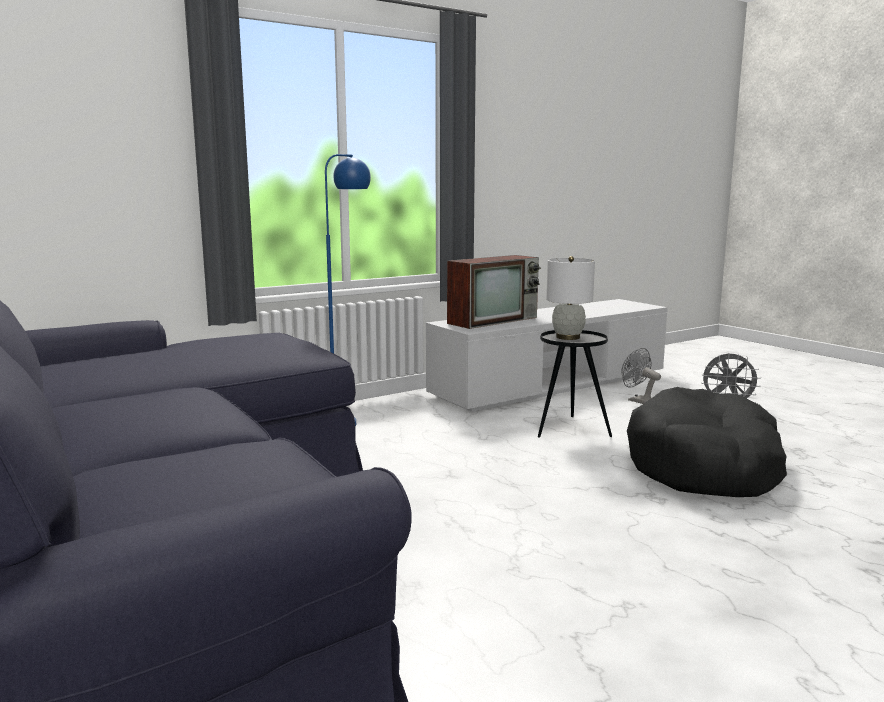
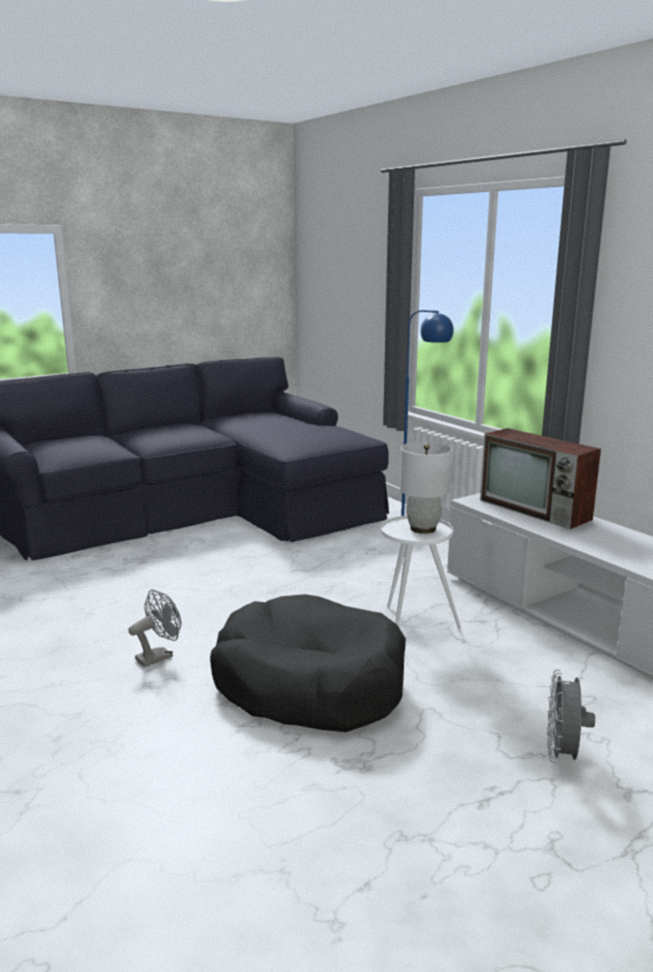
camera: 90 degrees right, 5 degrees up
black side table [538,330,612,437] -> white side table [381,516,461,629]
grey fan [621,348,661,404] -> grey fan moved to [128,590,181,667]

